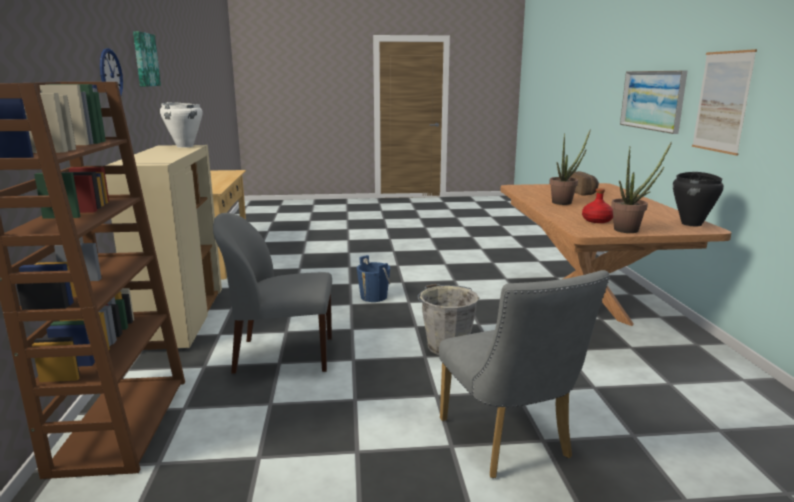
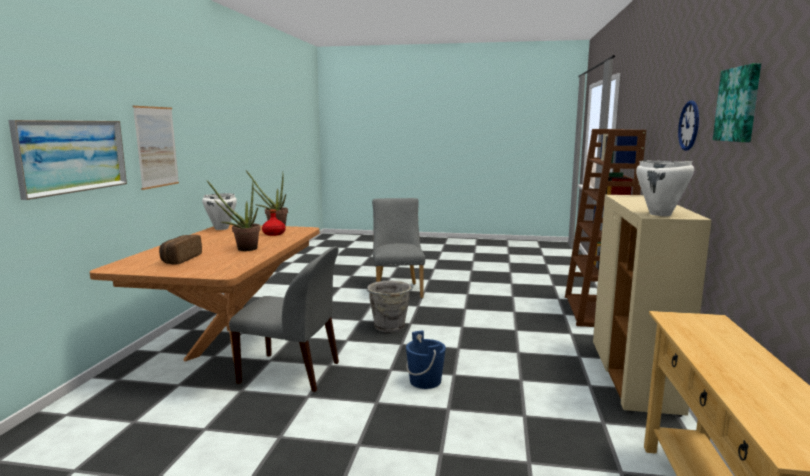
camera: 165 degrees left, 5 degrees down
grey chair [213,213,332,374] -> grey chair moved to [229,246,339,392]
black cooking pot [673,172,724,226] -> white cooking pot [202,193,237,230]

